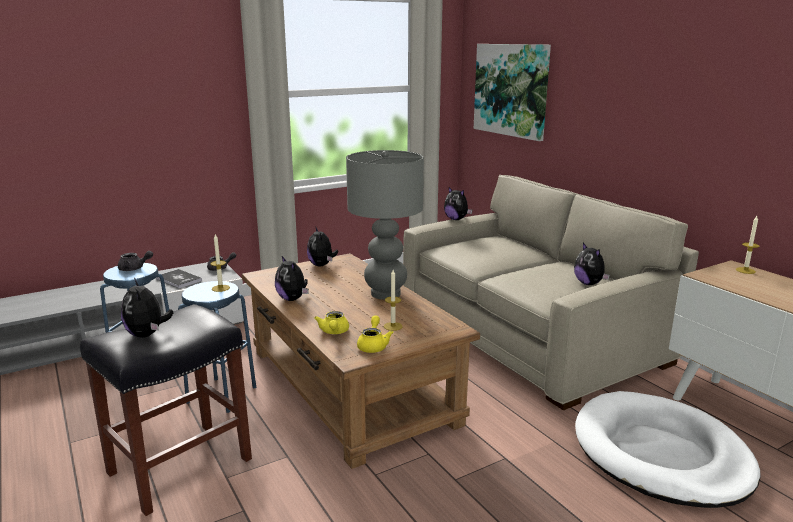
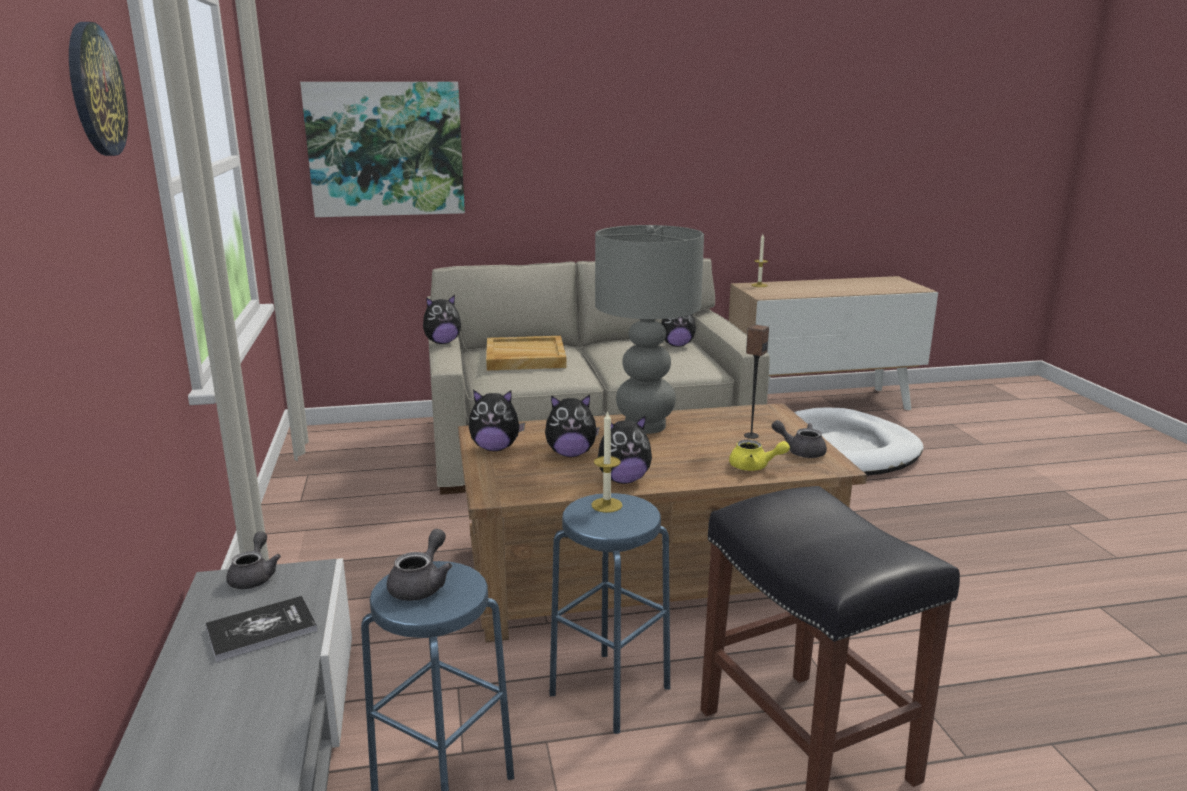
camera: 70 degrees left, 0 degrees up
plush toy [121,278,173,338] -> plush toy moved to [545,395,600,457]
yellow teapot [357,315,394,353] -> grey teapot [772,420,827,458]
candle [384,270,403,331] -> speaker [744,324,769,439]
none -> wall clock [69,22,128,156]
none -> beige tray [486,336,566,370]

